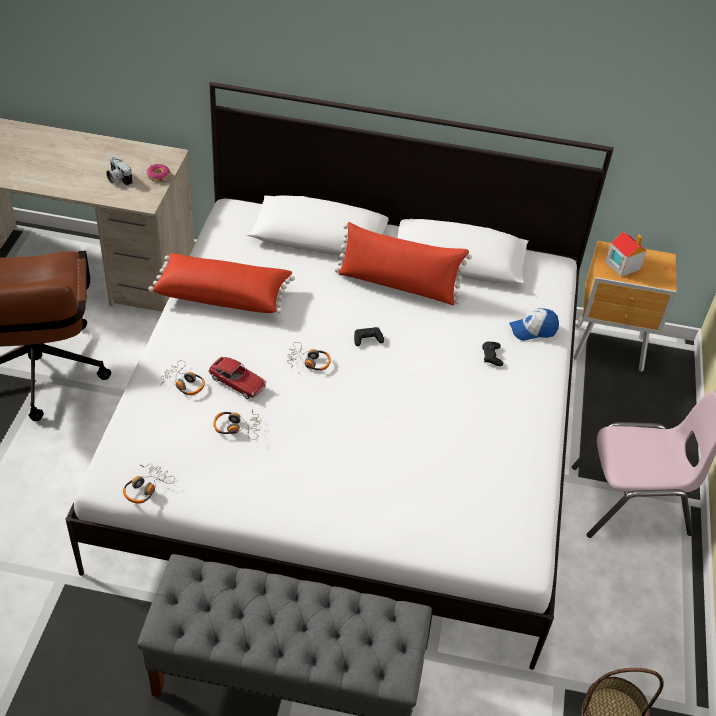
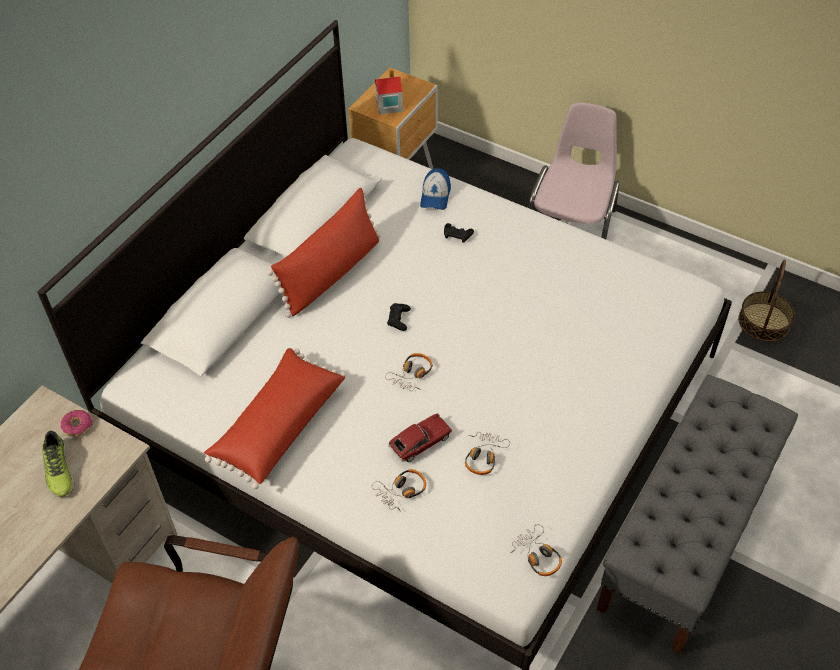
camera: 65 degrees left, 5 degrees up
camera [106,155,133,186] -> shoe [42,431,74,497]

